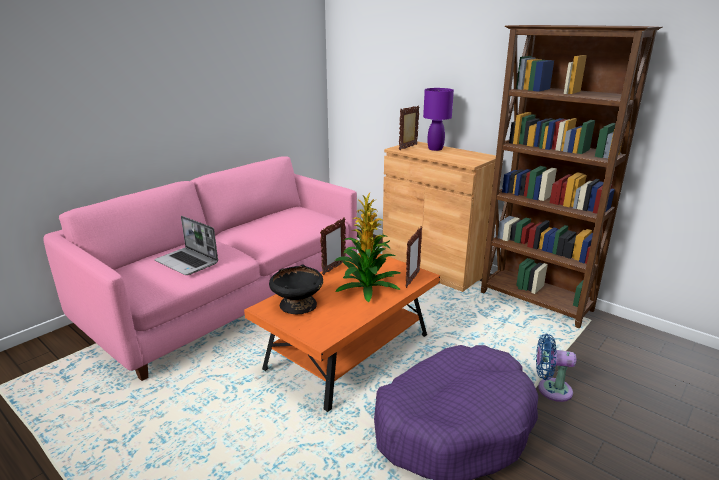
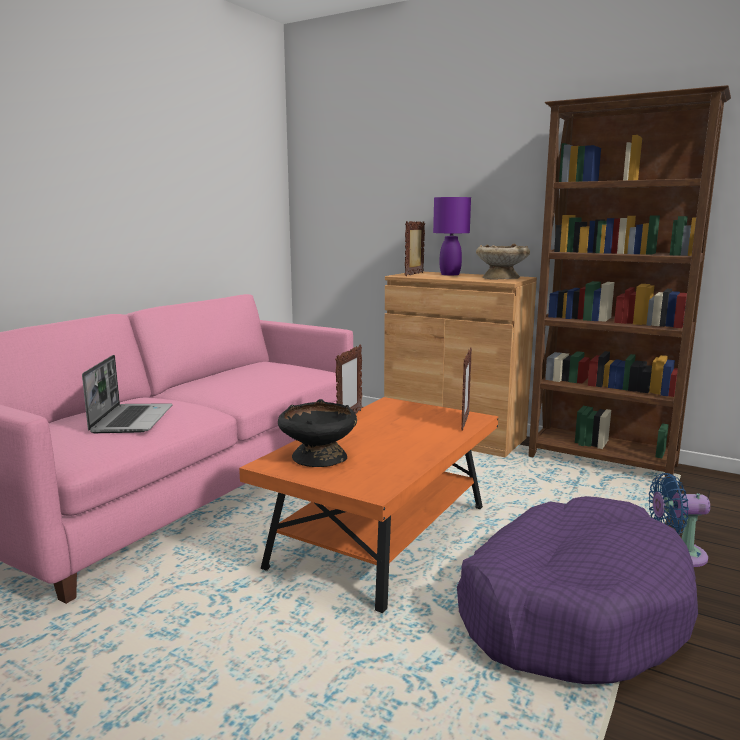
camera: 10 degrees left, 10 degrees down
laptop [154,216,218,275] -> laptop turned 120 degrees counterclockwise [82,355,172,433]
potted plant [334,193,400,302] -> none
none -> beige bowl [476,243,530,279]

